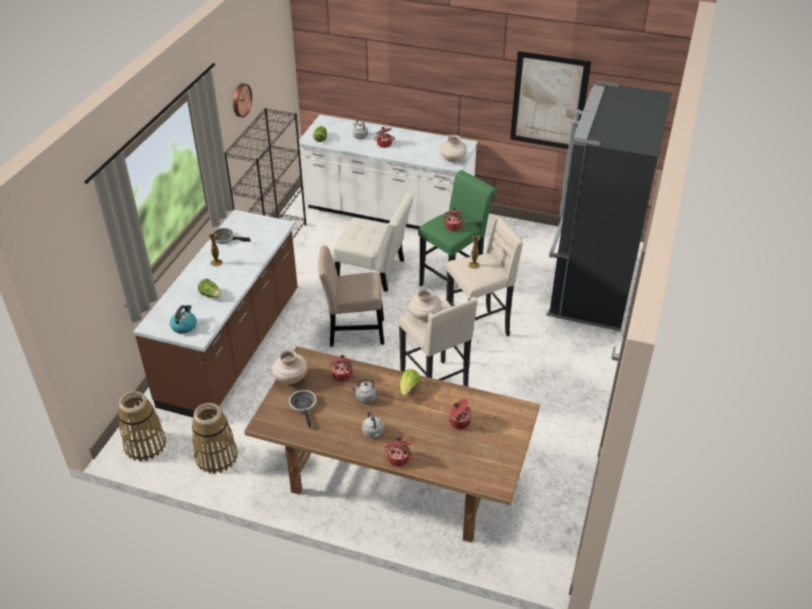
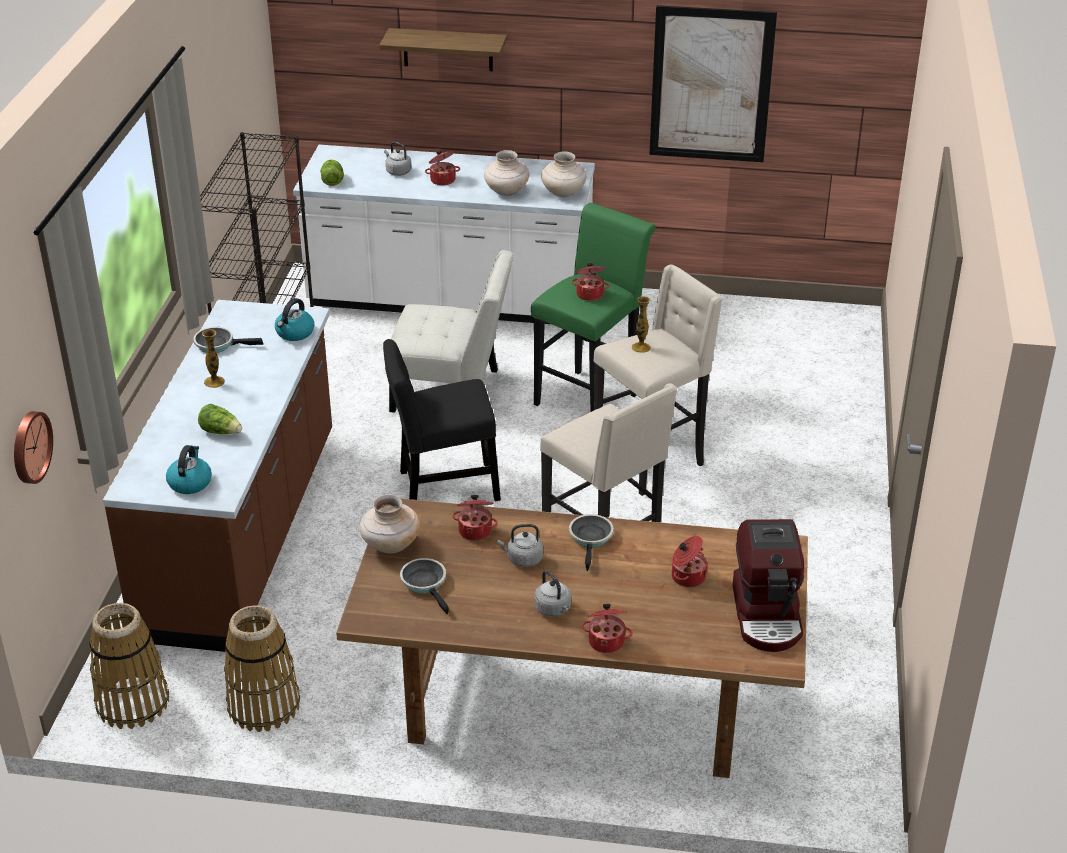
camera: 10 degrees left, 5 degrees down
wall clock [233,83,252,117] -> wall clock moved to [14,411,53,484]
beige chair [318,245,384,347] -> black chair [383,339,501,501]
lettuce [400,369,420,397] -> frying pan [569,514,614,571]
beige vase [409,289,442,321] -> beige vase moved to [484,150,529,196]
black fridge [546,81,672,331] -> none
none -> kettle [275,298,314,341]
none -> shelf [379,28,507,71]
none -> coffee machine [733,519,804,652]

